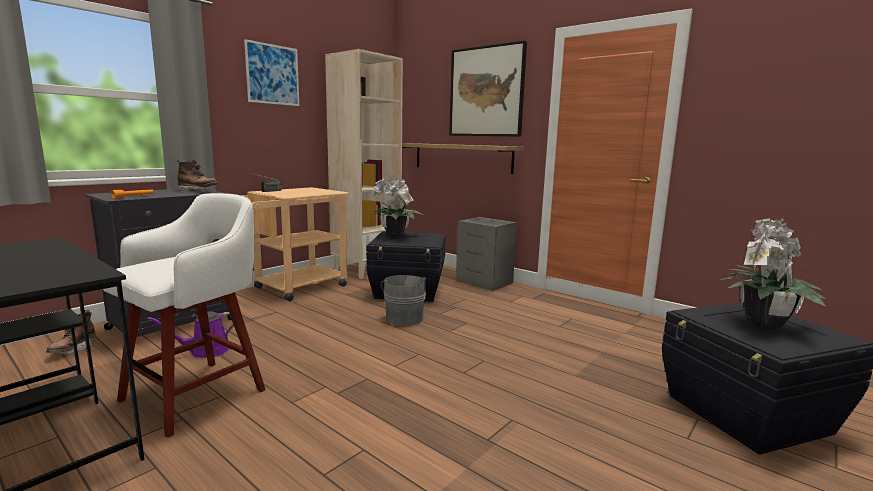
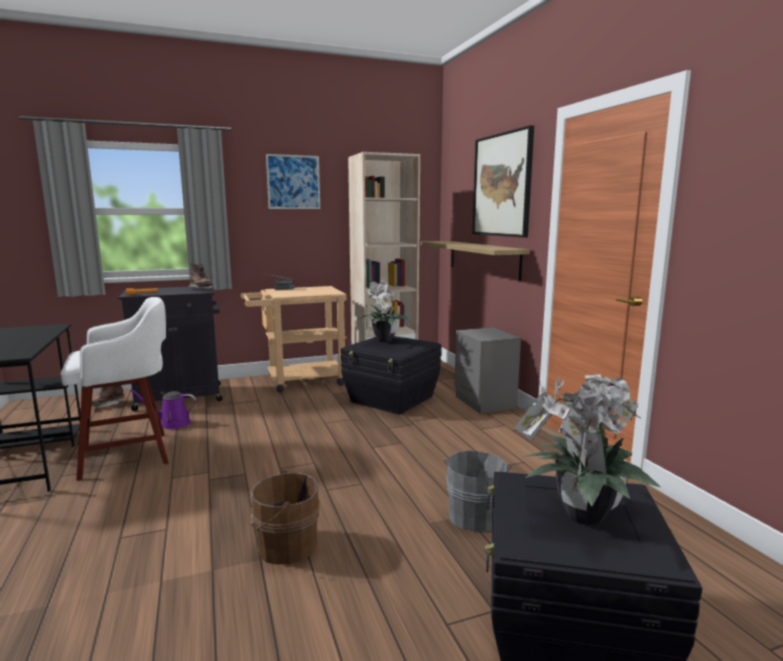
camera: 30 degrees right, 0 degrees up
grey bucket [381,275,426,325] -> grey bucket moved to [444,451,512,532]
none -> brown bucket [251,470,320,565]

